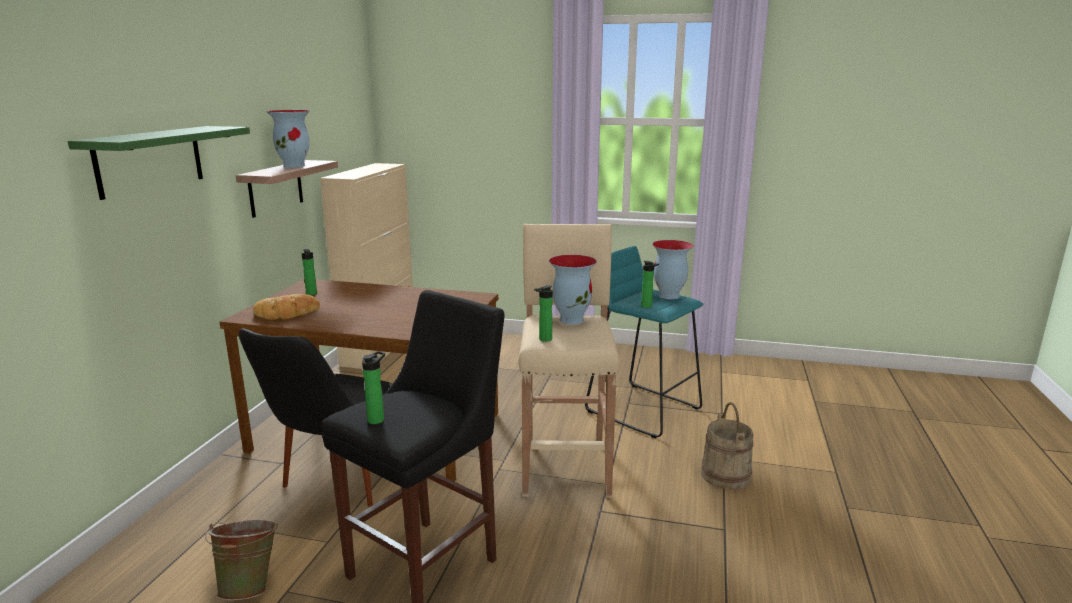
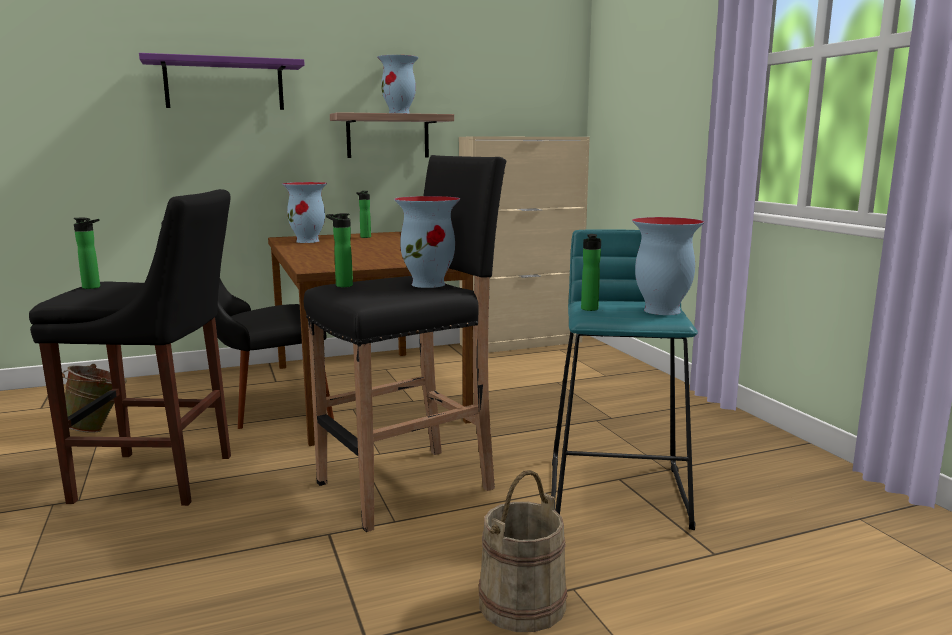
camera: 55 degrees right, 5 degrees down
green shelf [68,126,250,200] -> purple shelf [139,53,305,110]
bread [253,294,320,320] -> vase [282,182,327,243]
beige stool [519,224,619,498] -> black stool [304,155,506,532]

